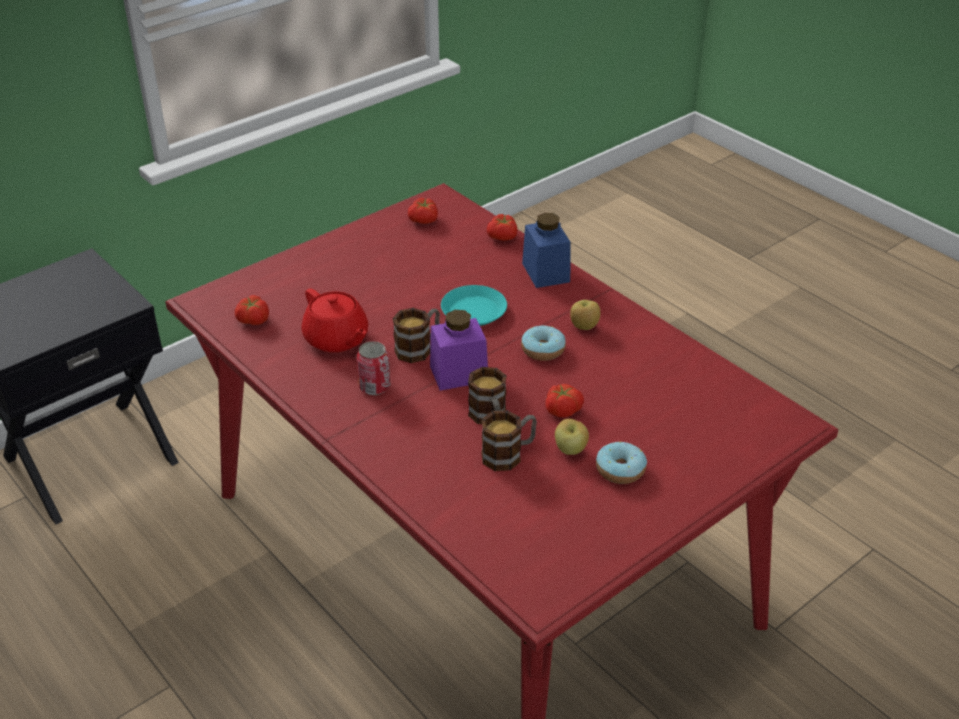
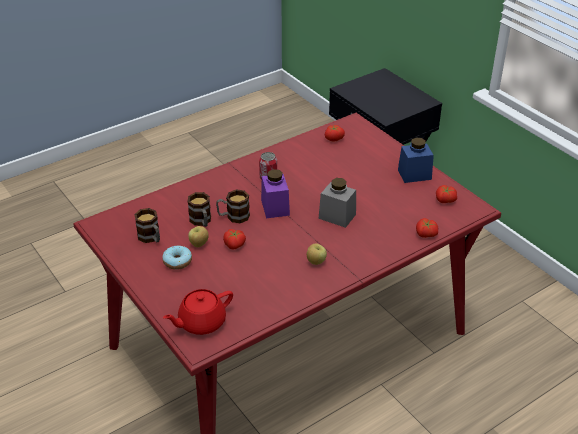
camera: 95 degrees right, 0 degrees up
red teapot [302,288,368,352] -> red teapot moved to [163,289,233,335]
mug [393,308,440,363] -> mug moved to [134,208,160,243]
turquoise plate [441,285,507,326] -> grey jar [318,178,356,228]
donut [521,326,566,361] -> none
blue jar [522,213,571,288] -> blue jar moved to [398,137,434,183]

